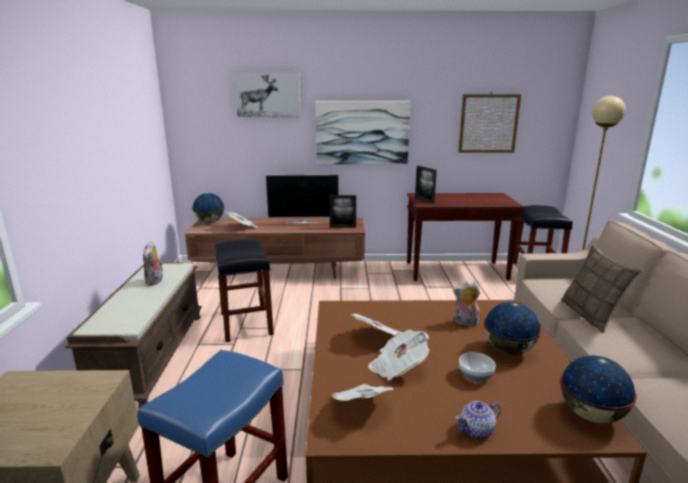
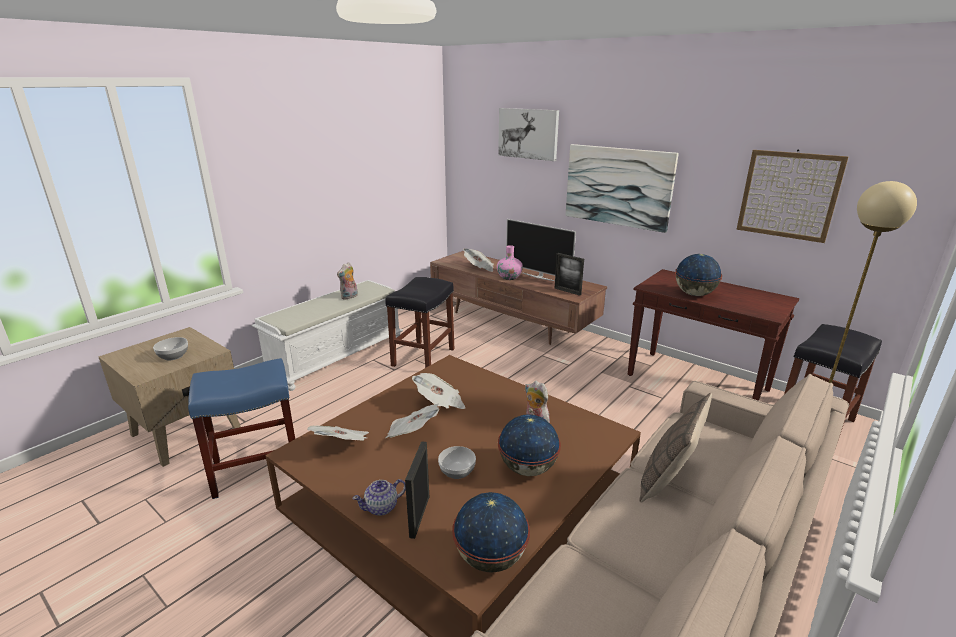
camera: 40 degrees right, 5 degrees up
brown bench [65,262,202,408] -> white bench [252,280,403,391]
globe [192,193,224,223] -> globe moved to [675,254,722,296]
picture frame [415,166,437,204] -> picture frame moved to [405,441,429,539]
teapot [456,401,501,439] -> teapot turned 45 degrees counterclockwise [352,479,406,516]
none -> bowl [153,337,188,360]
none -> pink vase [497,245,523,280]

